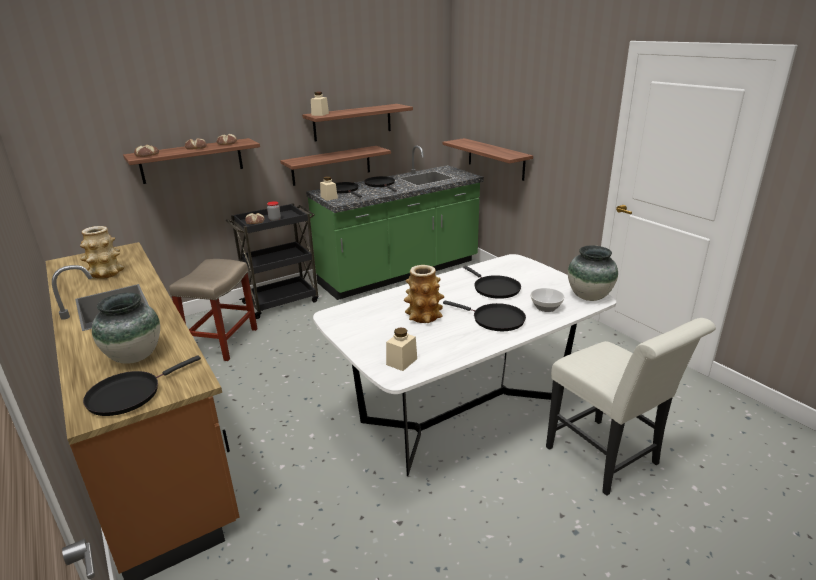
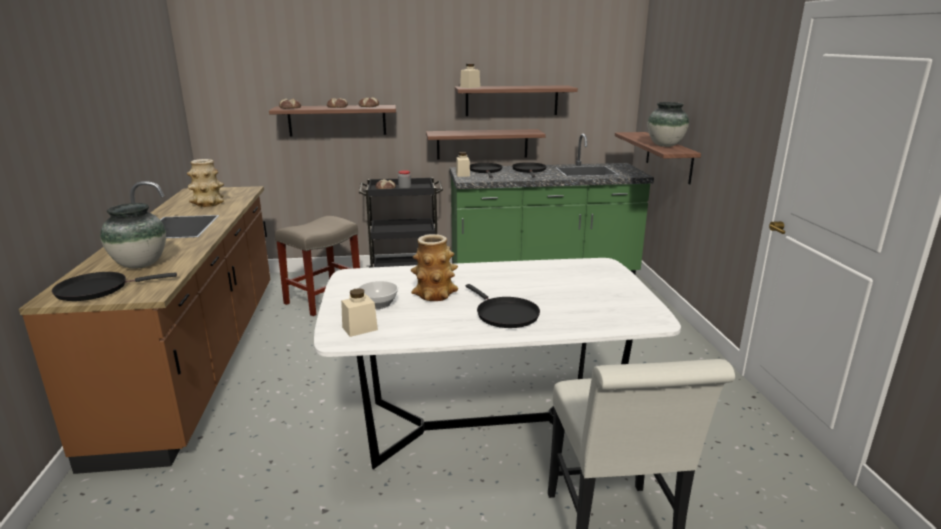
camera: 25 degrees right, 5 degrees down
black frying pan [463,266,521,299] -> none
bowl [530,288,565,312] -> bowl moved to [358,281,398,309]
vase [568,245,618,301] -> vase moved to [647,102,689,147]

